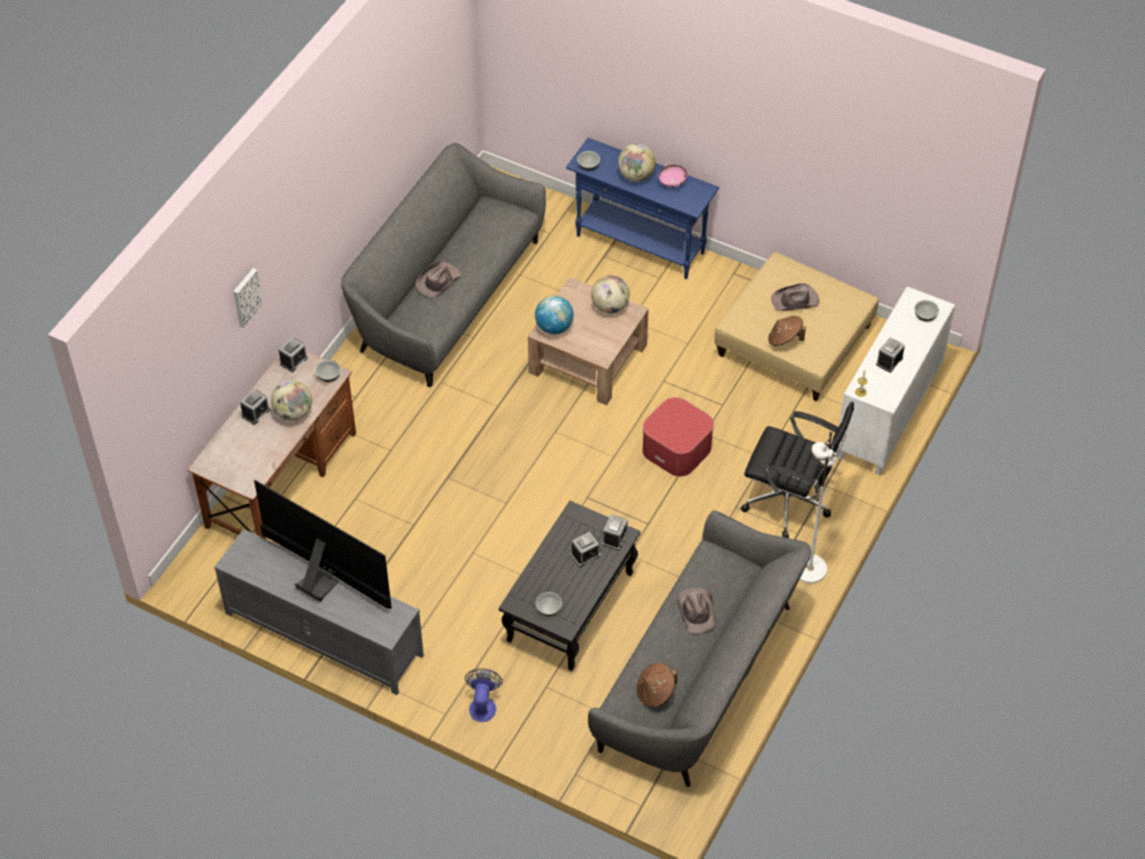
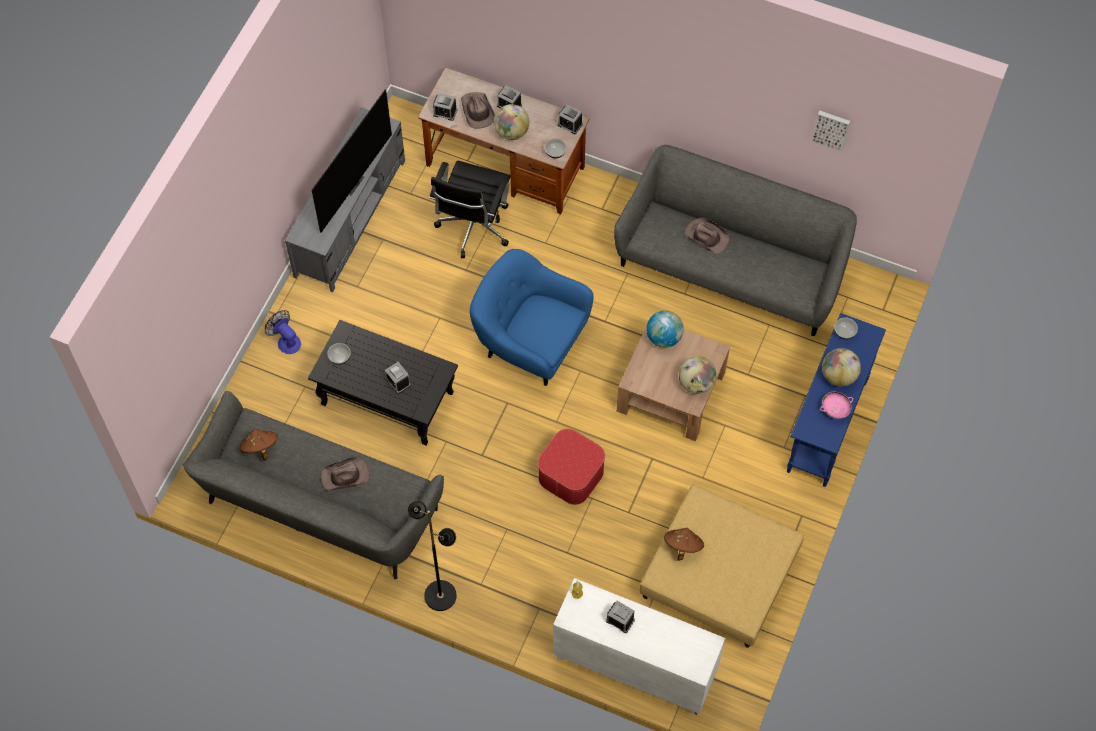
camera: 85 degrees right, 10 degrees up
picture [233,268,263,328] -> picture moved to [812,111,850,152]
fan [465,668,502,722] -> fan turned 135 degrees counterclockwise [265,310,301,354]
alarm clock [603,515,628,550] -> alarm clock moved to [433,93,457,121]
black office chair [741,401,854,538] -> black office chair moved to [429,161,510,258]
brown hat [771,283,819,311] -> brown hat moved to [461,92,495,128]
white floor lamp [800,430,837,583] -> black floor lamp [408,500,457,611]
bowl [914,300,939,321] -> none
none -> blue armchair [470,249,594,386]

